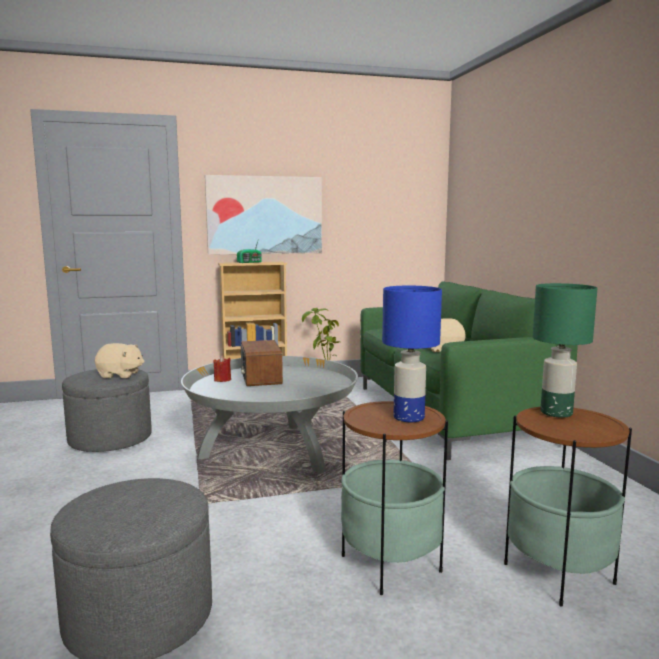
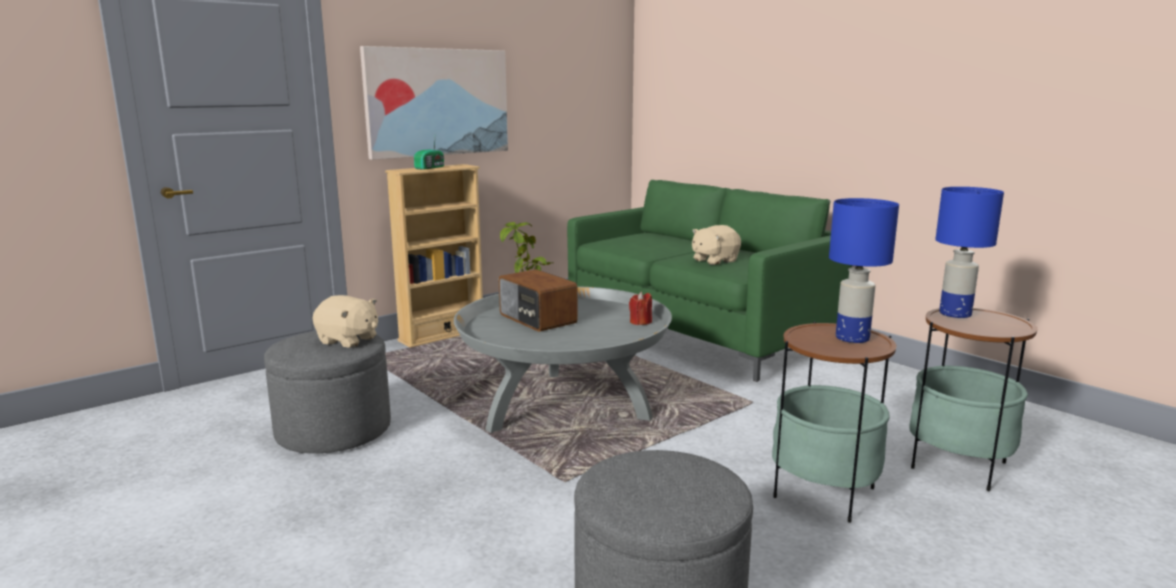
camera: 25 degrees left, 5 degrees up
beige plush toy [95,343,145,378] -> beige plush toy turned 45 degrees clockwise [313,295,378,348]
red candle [214,356,231,382] -> red candle moved to [629,292,652,325]
green table lamp [533,283,597,418] -> blue table lamp [935,187,1004,318]

